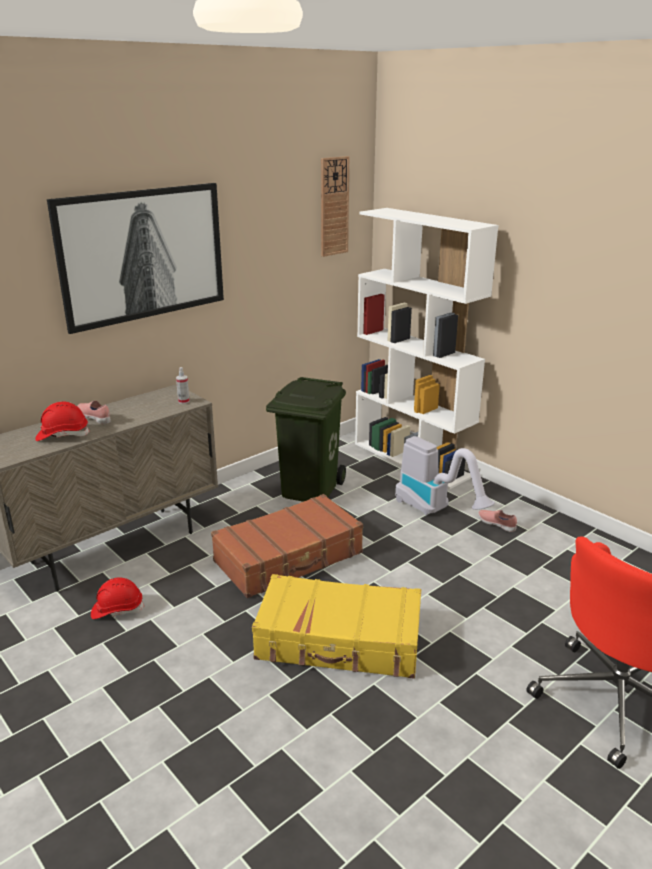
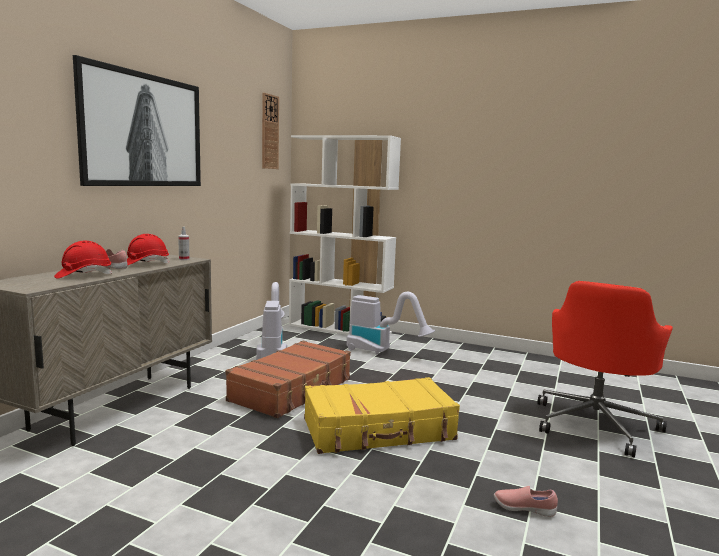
camera: 25 degrees left, 15 degrees down
red hard hat [91,577,144,619] -> red hard hat moved to [127,234,169,265]
green trash can [266,377,346,502] -> vacuum cleaner [256,282,287,360]
pink shoe [478,510,517,532] -> pink shoe moved to [494,486,558,517]

